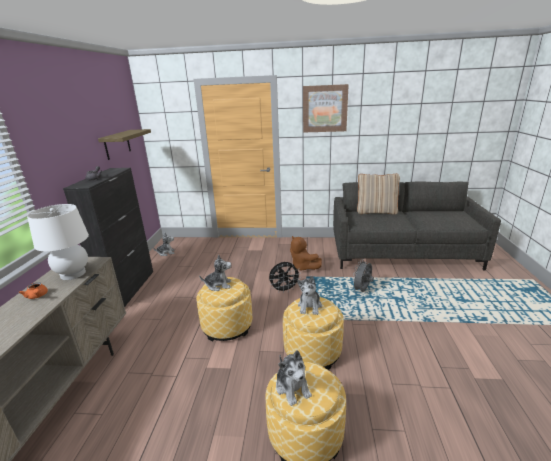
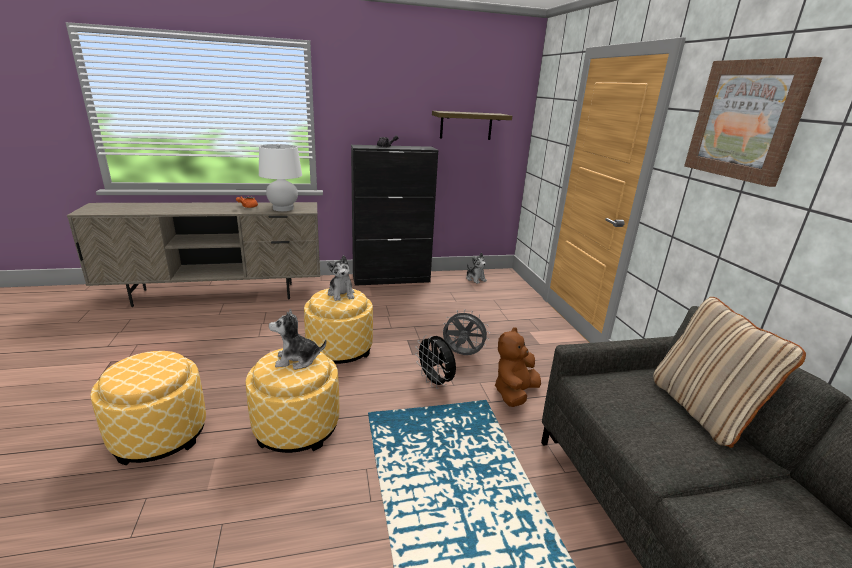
camera: 70 degrees right, 0 degrees up
plush toy [276,350,312,406] -> none
grey fan [351,259,374,292] -> grey fan moved to [443,309,490,355]

